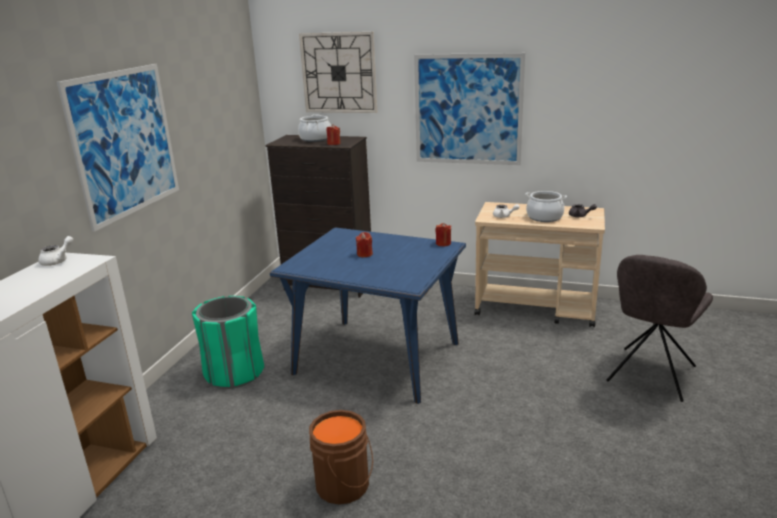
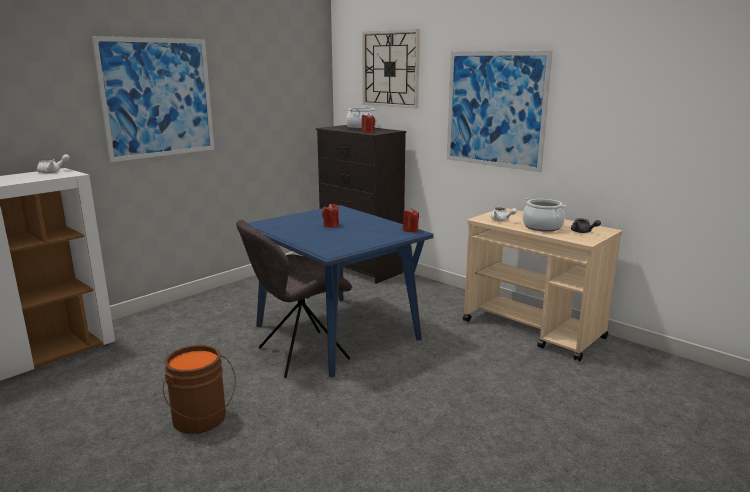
camera: 25 degrees right, 5 degrees down
green trash can [192,296,264,389] -> none
grey chair [607,255,713,402] -> grey chair moved to [236,220,352,378]

